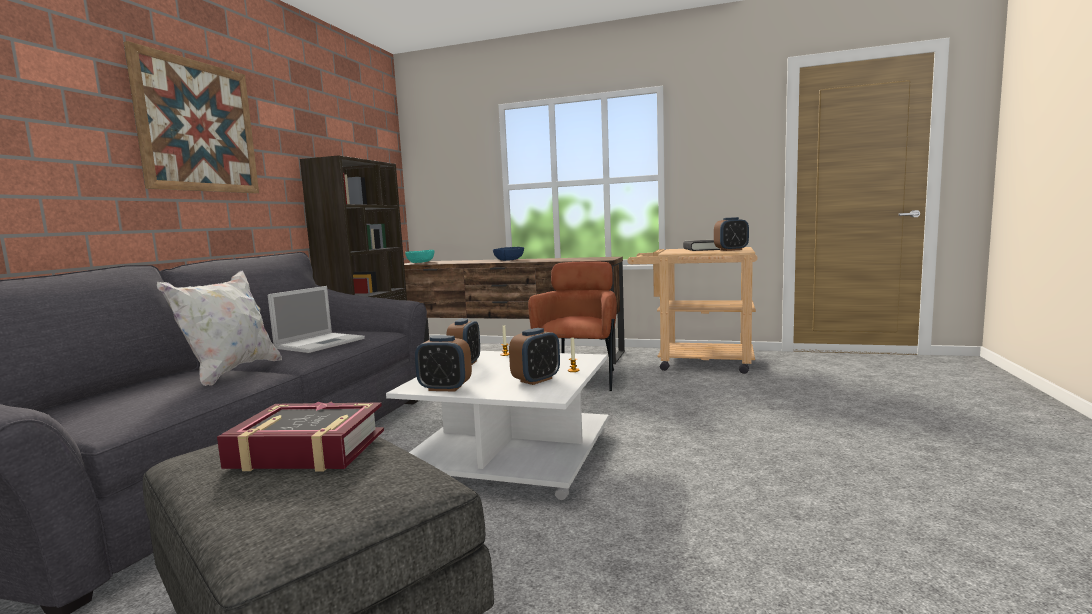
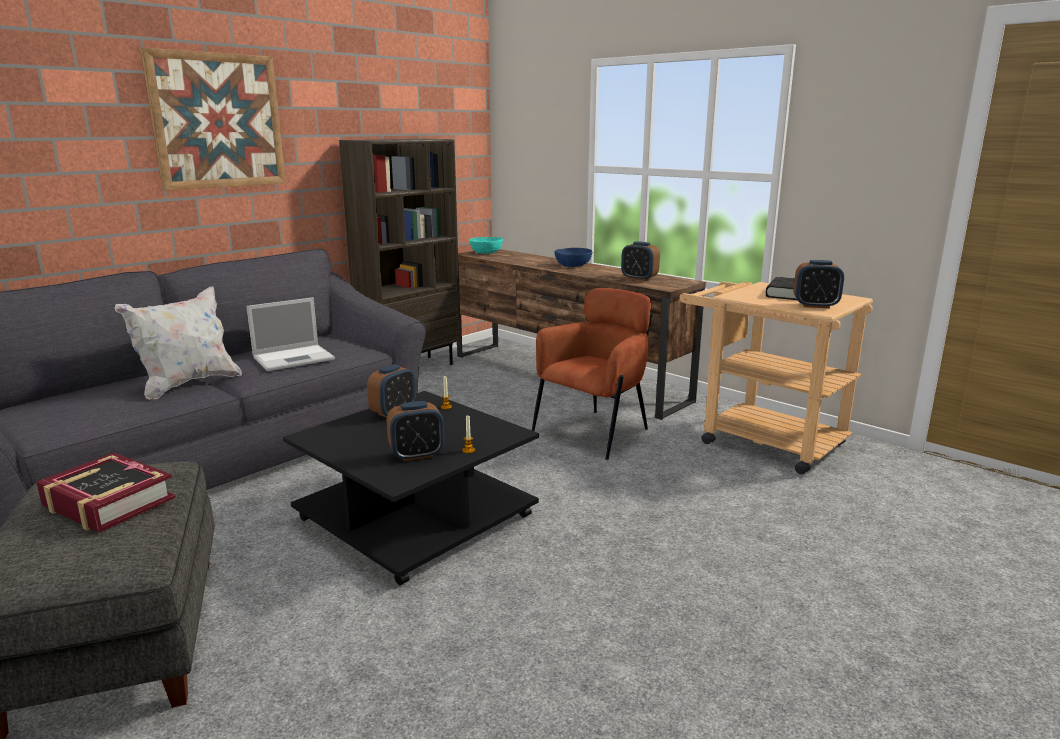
camera: 25 degrees right, 10 degrees up
white coffee table [386,351,609,500] -> black coffee table [283,391,539,585]
alarm clock [415,335,472,391] -> alarm clock moved to [621,241,660,281]

